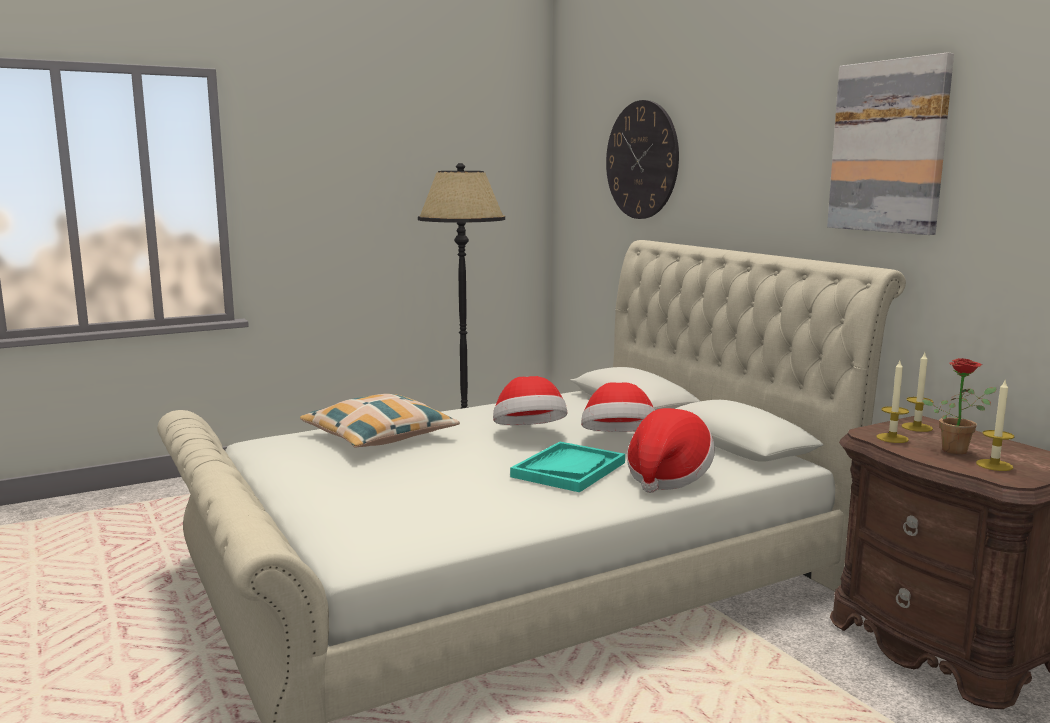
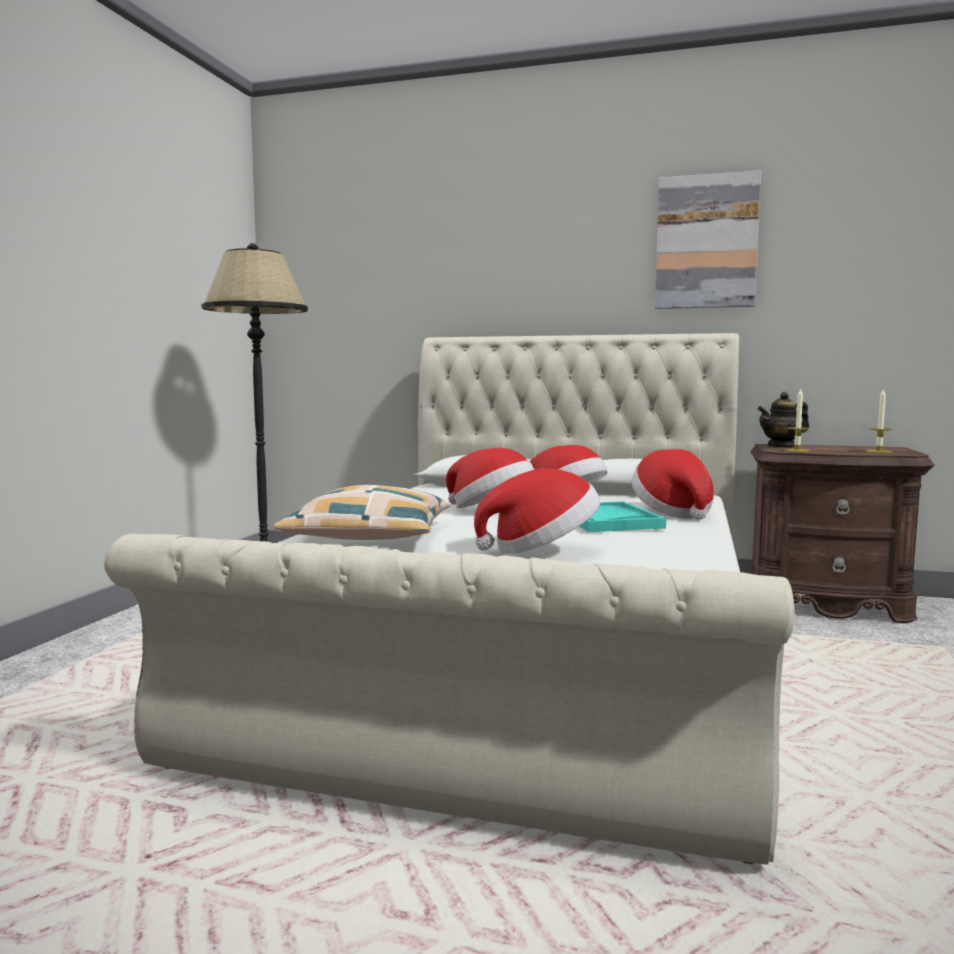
camera: 45 degrees left, 5 degrees down
wall clock [606,100,679,219] -> none
candle [901,353,933,432] -> teapot [758,392,809,448]
potted plant [922,358,996,454] -> none
none -> hat [474,468,600,554]

